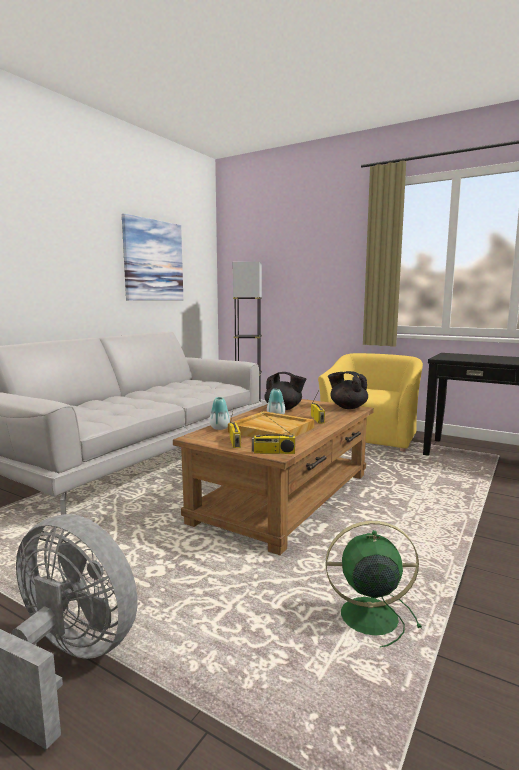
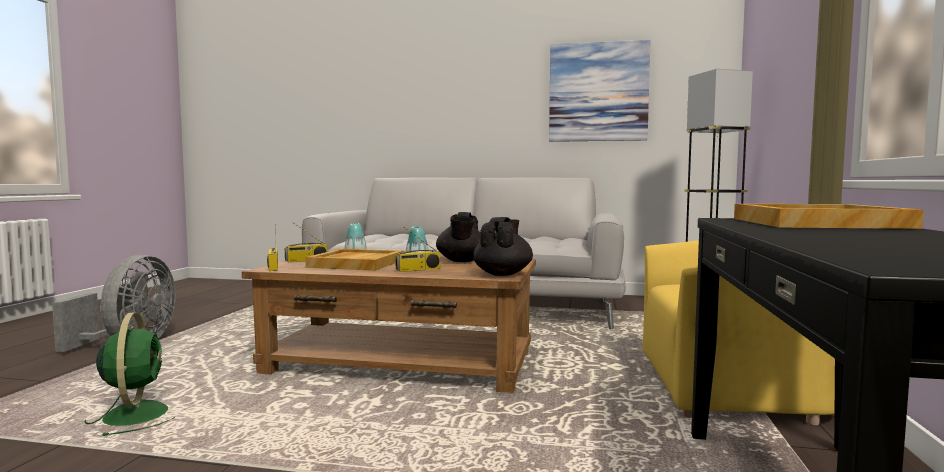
camera: 70 degrees right, 5 degrees down
none -> beige tray [734,204,924,229]

